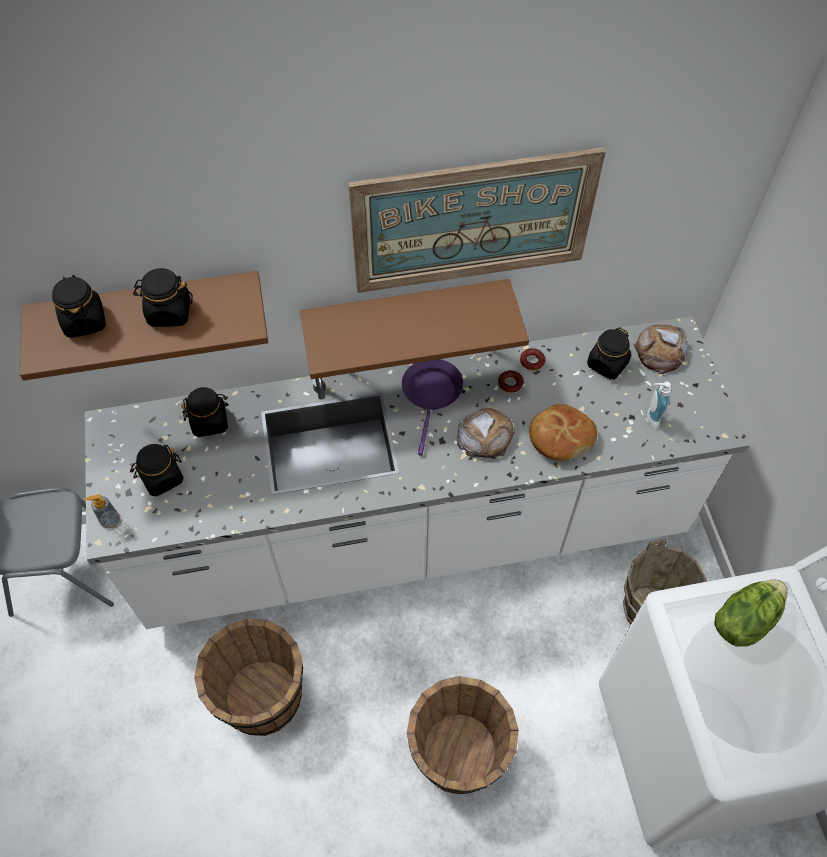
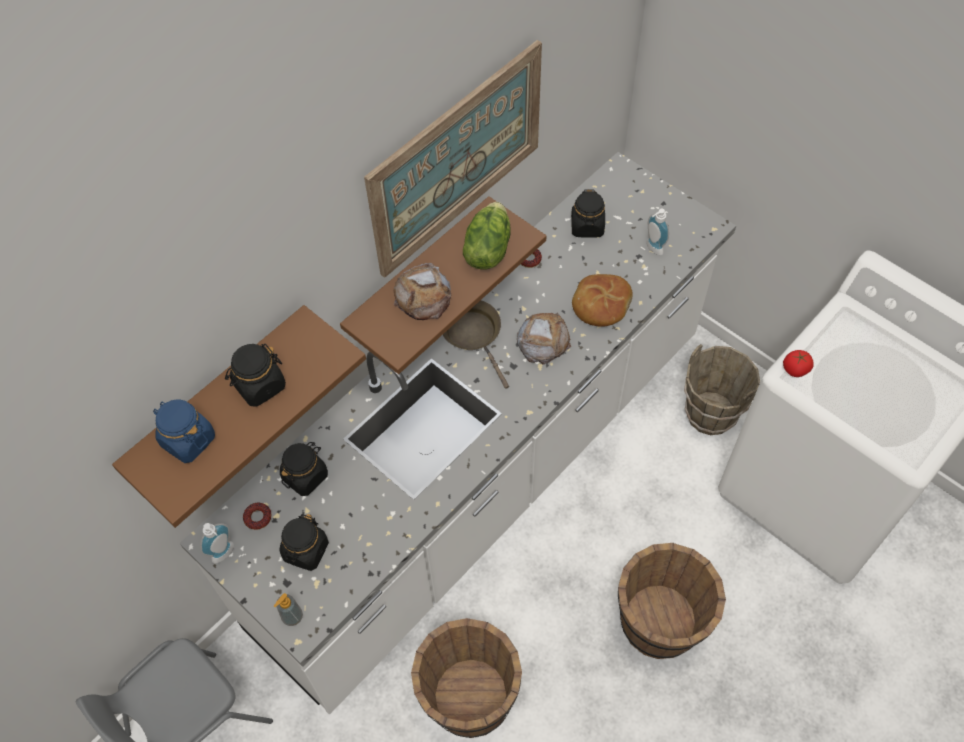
camera: 35 degrees left, 0 degrees up
black jar [52,275,106,338] -> blue jar [153,399,215,463]
purple frying pan [402,359,463,456] -> brown frying pan [443,300,509,389]
donut [498,370,524,393] -> donut moved to [243,503,272,530]
bread [634,324,689,374] -> bread moved to [394,263,451,320]
lettuce [715,580,788,647] -> lettuce moved to [463,202,511,270]
none -> soap dispenser [200,523,234,564]
none -> tomato [783,350,814,377]

